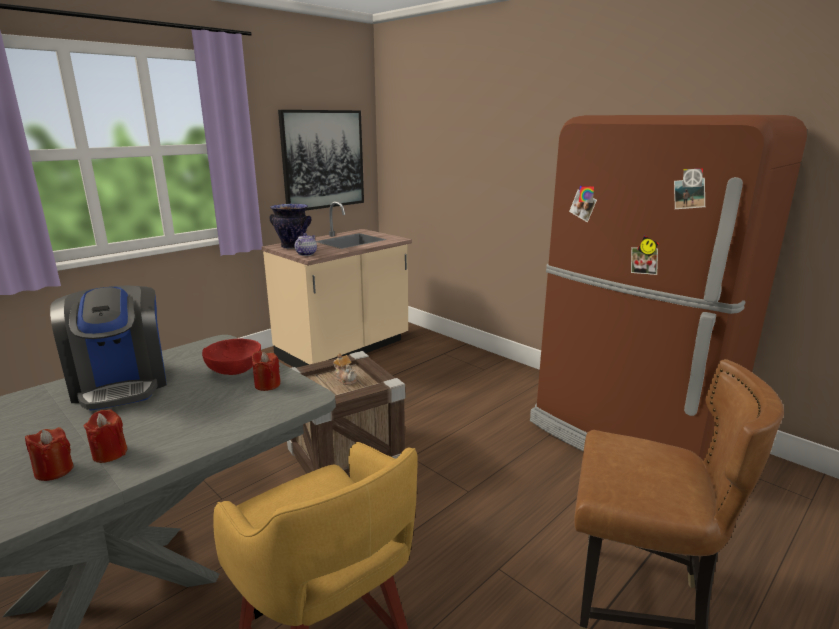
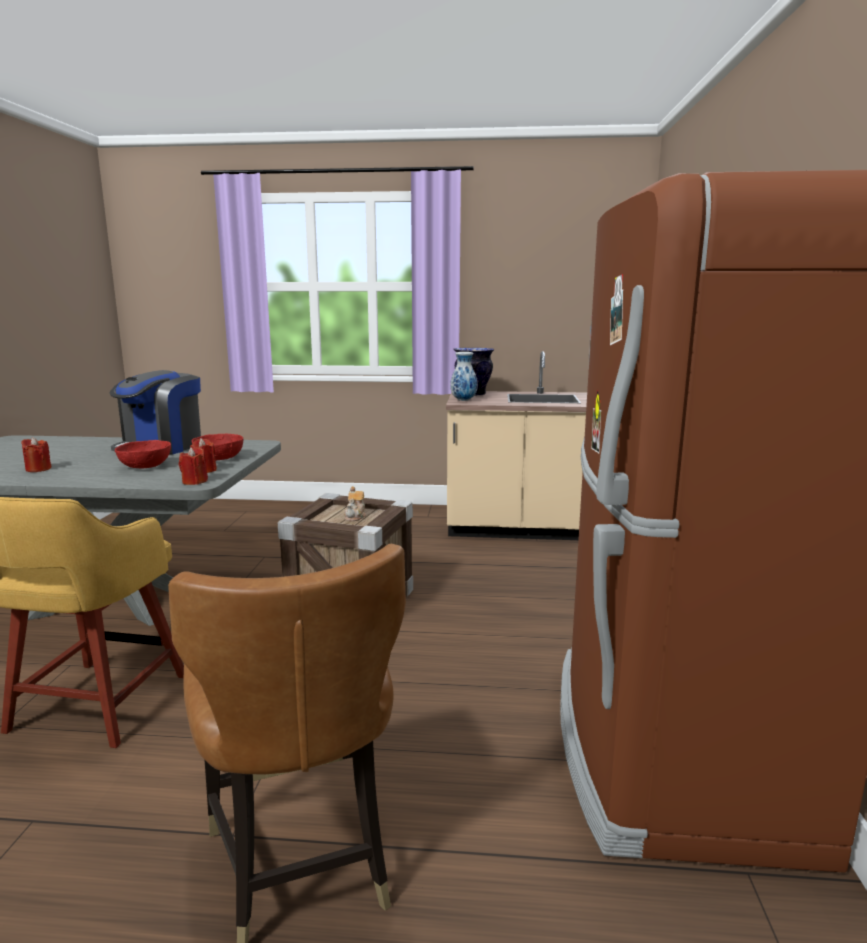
camera: 50 degrees right, 5 degrees down
red candle [84,409,127,463] -> red candle moved to [179,447,208,485]
picture [278,110,364,211] -> none
teapot [295,233,317,256] -> vase [450,352,478,401]
none -> red bowl [115,440,171,468]

